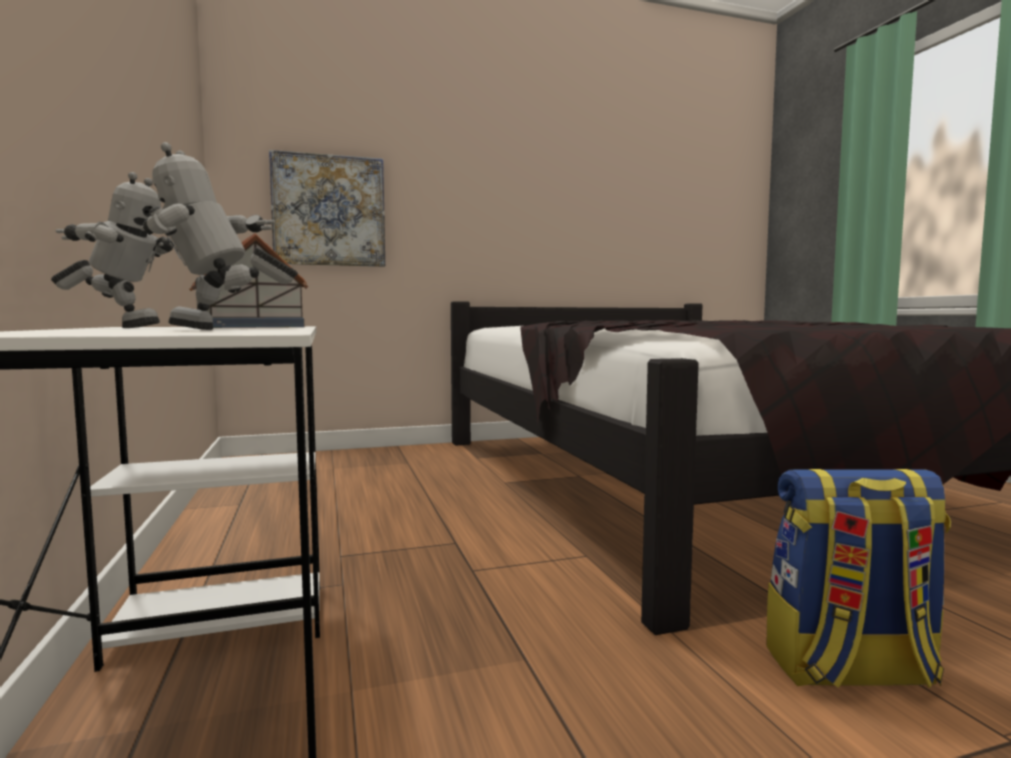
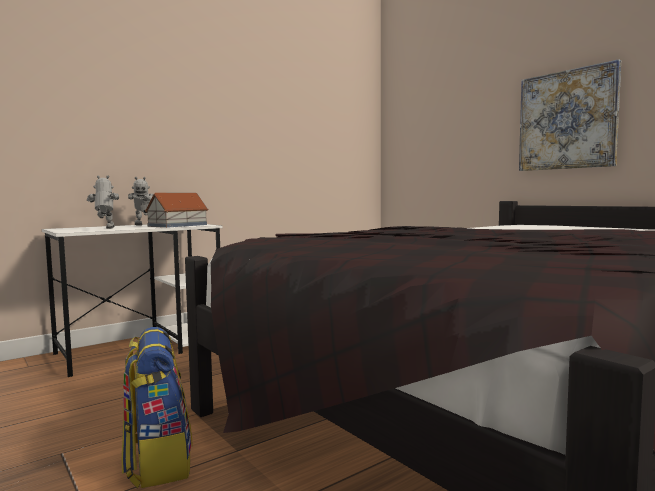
camera: 70 degrees right, 0 degrees up
picture [269,150,385,267] -> picture moved to [519,59,621,171]

